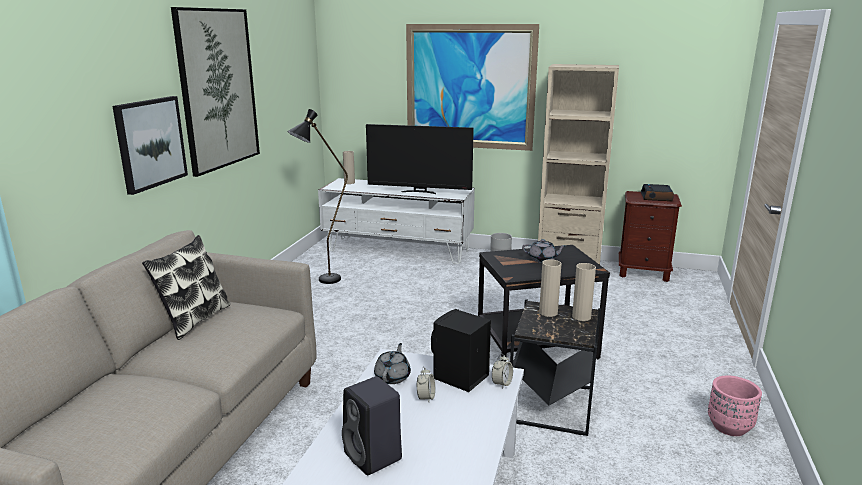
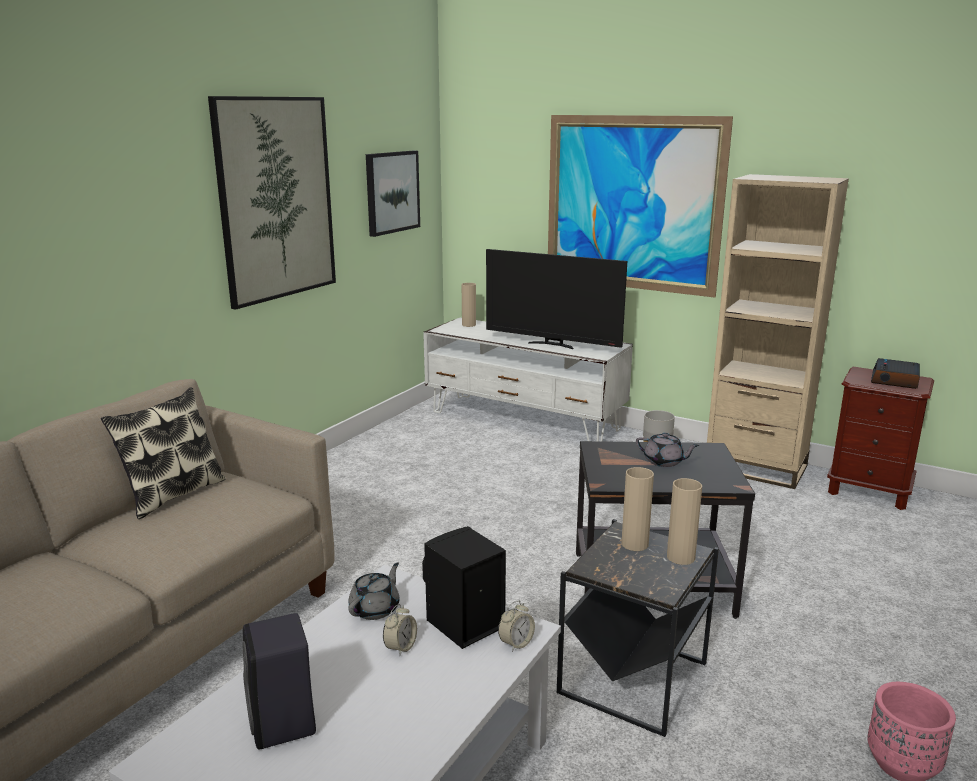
camera: 15 degrees right, 0 degrees up
picture [112,96,188,195] -> picture moved to [366,151,420,237]
black floor lamp [287,109,348,284] -> none

